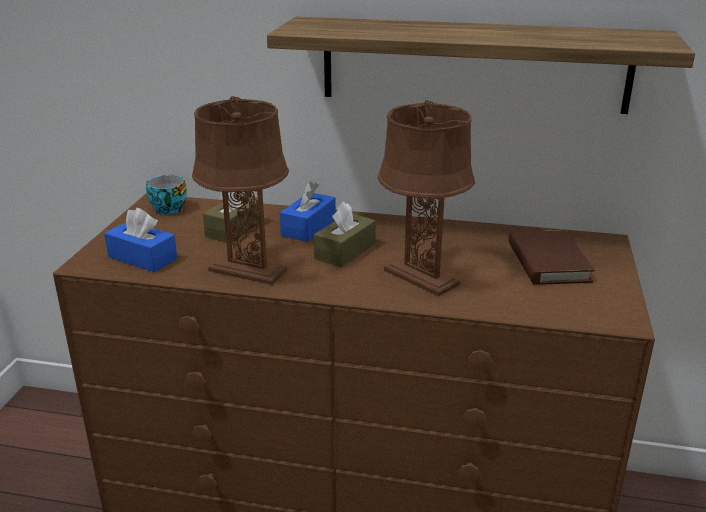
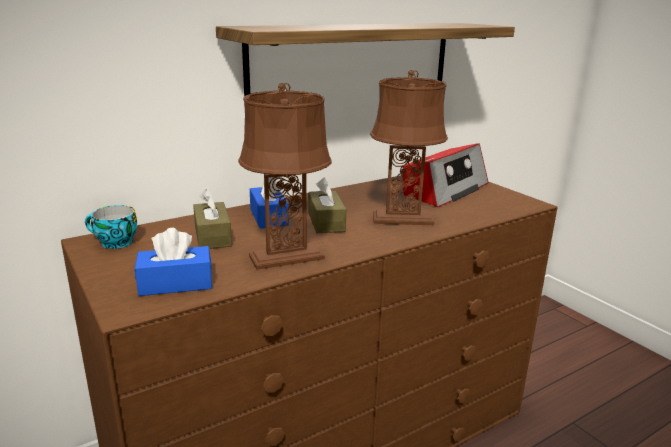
camera: 45 degrees left, 5 degrees down
brown book [509,230,595,285] -> radio [402,143,488,207]

